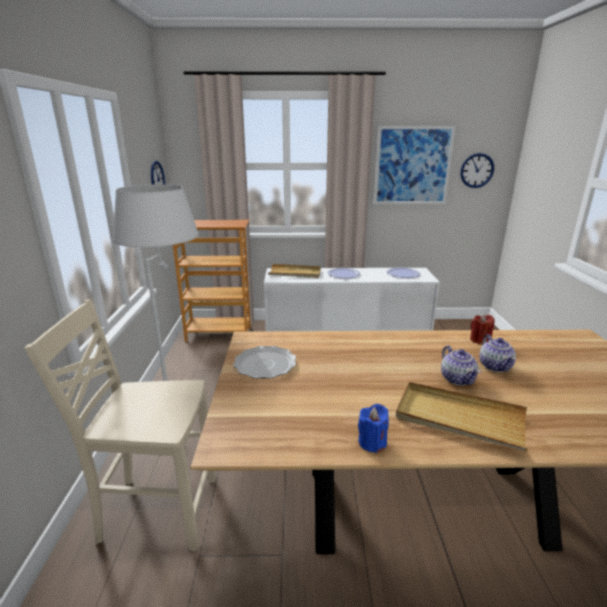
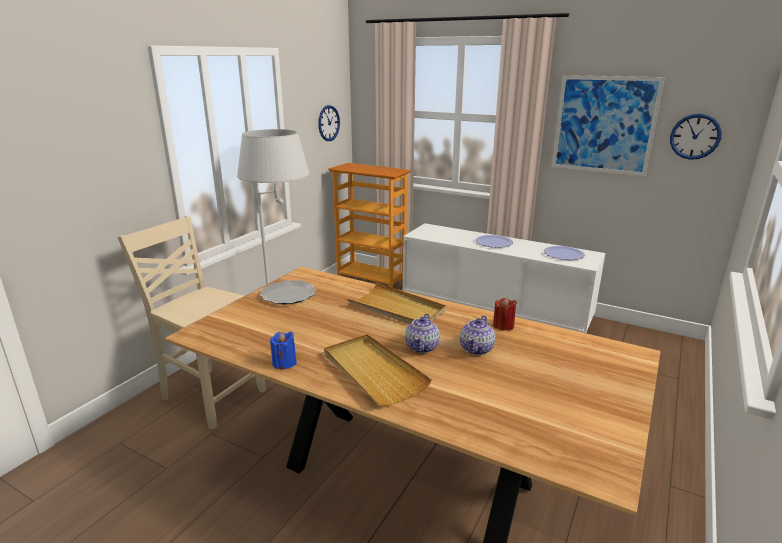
camera: 30 degrees right, 0 degrees up
beige tray [268,264,321,278] -> beige tray moved to [347,283,446,324]

